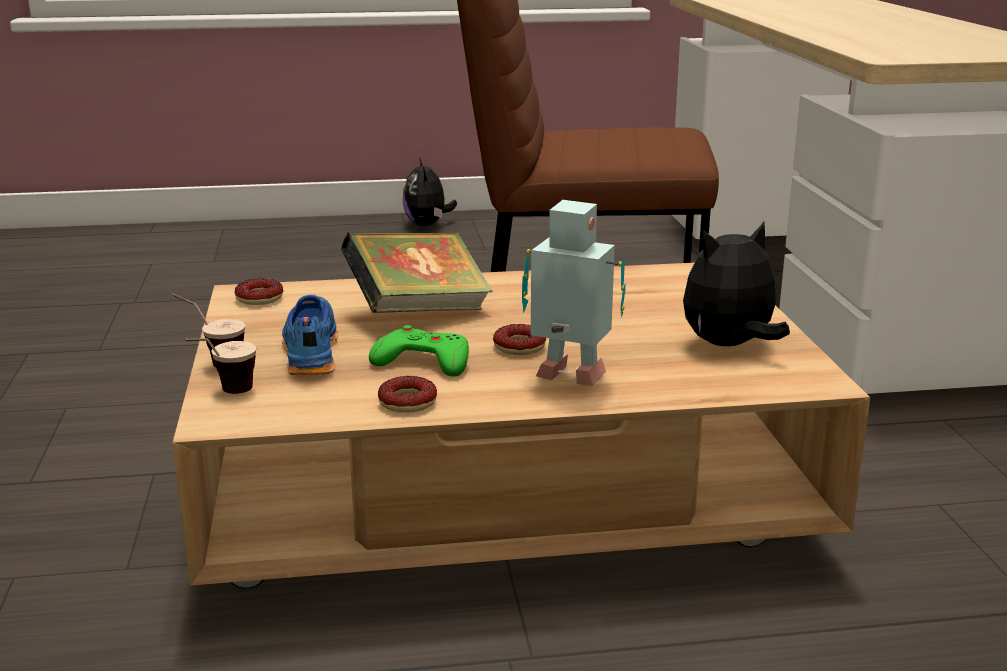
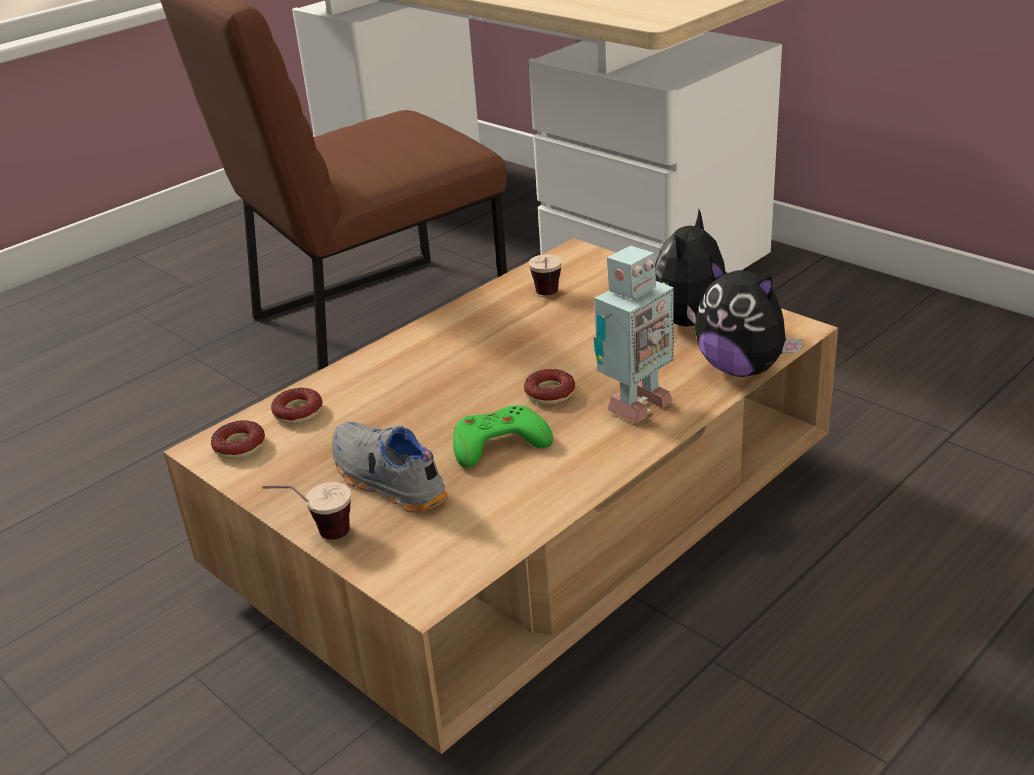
camera: 35 degrees left, 10 degrees up
cup [184,338,256,394] -> cup moved to [529,255,562,295]
blue shoe [282,294,338,375] -> grey shoe [332,421,448,512]
book [341,232,493,313] -> none
donut [378,376,437,413] -> donut moved to [271,388,323,424]
plush toy [402,158,457,226] -> plush toy moved to [695,257,803,377]
toy robot [522,200,626,386] -> toy robot turned 150 degrees clockwise [594,245,674,424]

